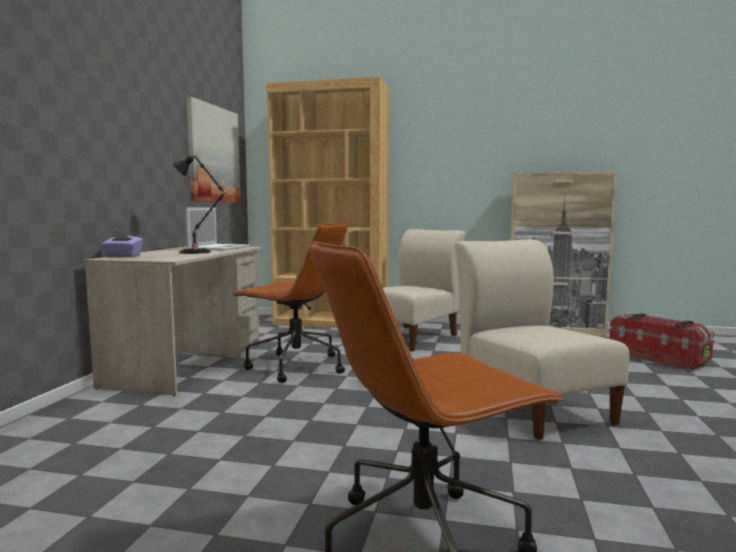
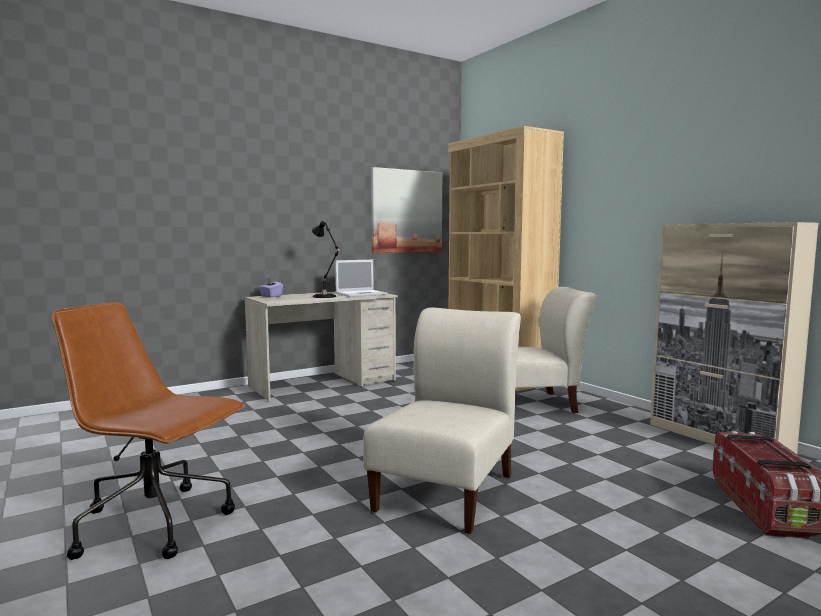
camera: 45 degrees right, 0 degrees up
brown office chair [232,222,348,383] -> none

